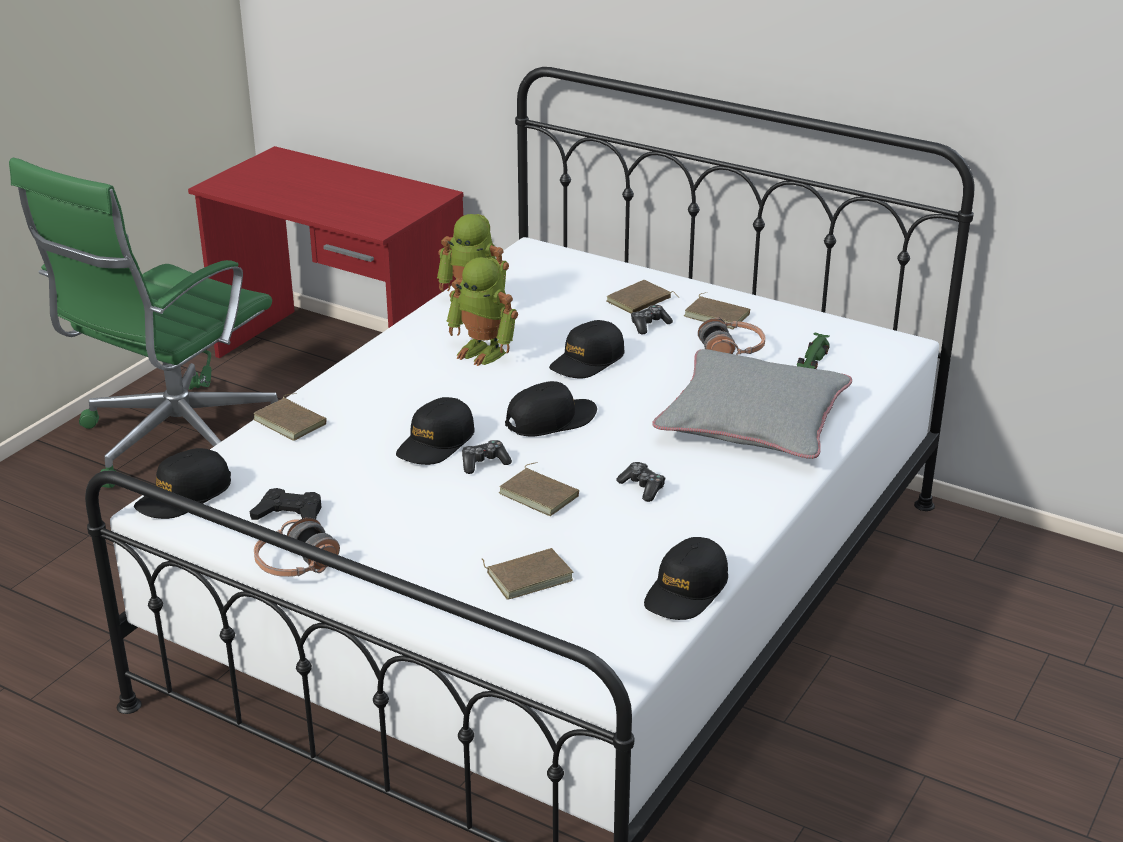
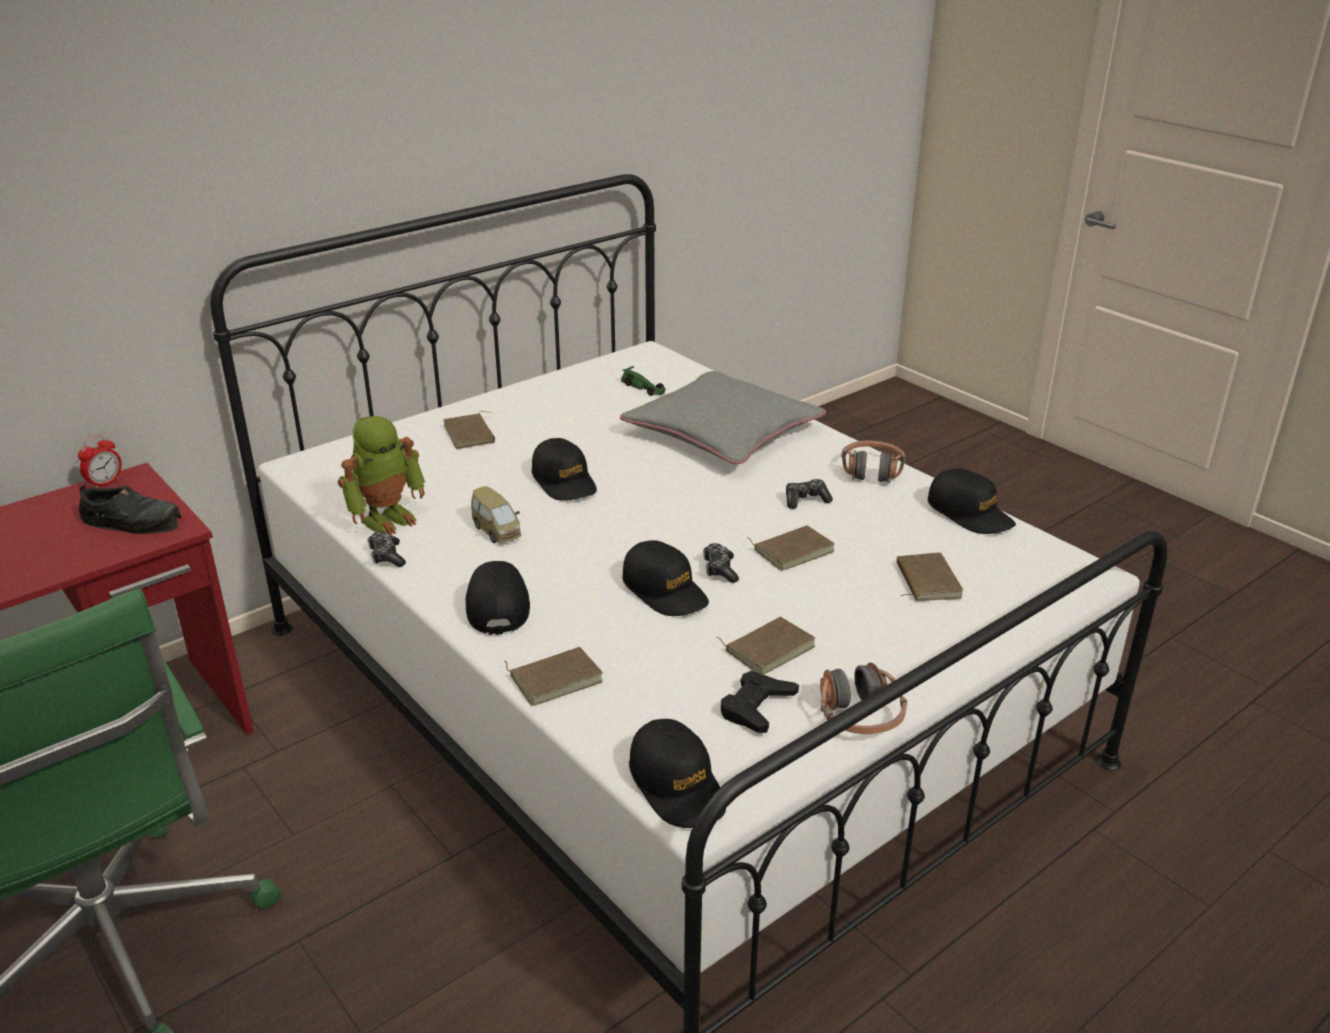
camera: 70 degrees left, 0 degrees up
toy robot [447,257,518,366] -> toy car [471,486,521,543]
black cap [505,381,597,437] -> black cap moved to [466,561,530,635]
game controller [631,305,673,334] -> game controller moved to [367,531,406,567]
brown book [684,292,750,329] -> brown book moved to [715,617,815,675]
headphones [698,317,765,355] -> headphones moved to [842,441,906,483]
none -> alarm clock [78,435,122,488]
none -> black shoe [79,484,181,534]

